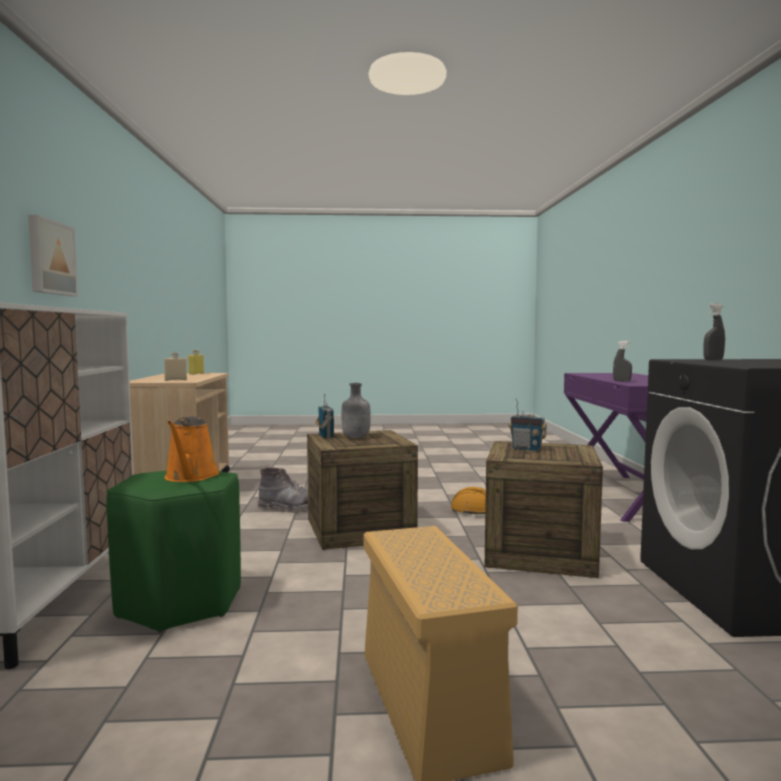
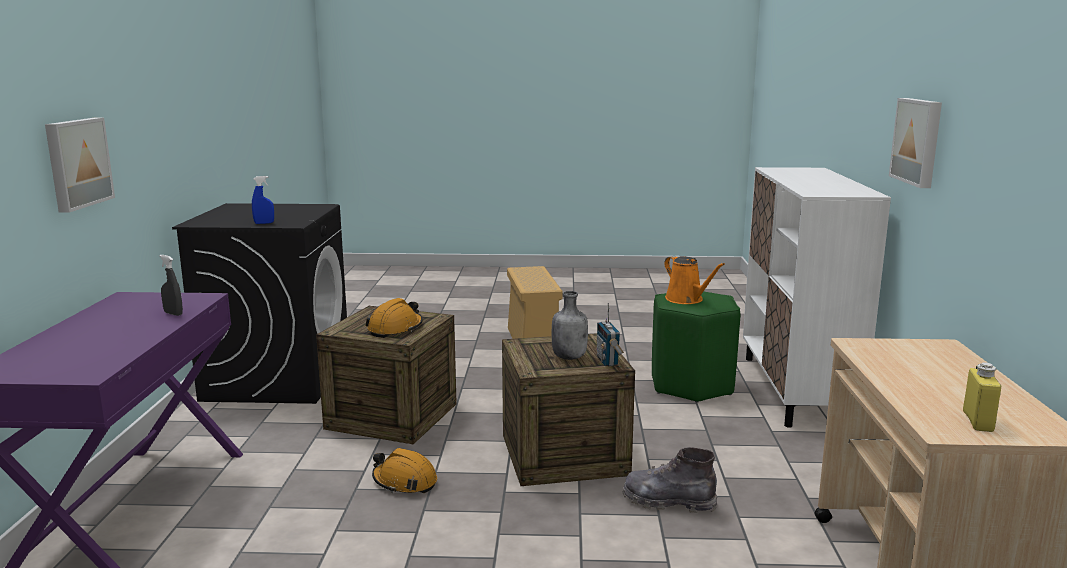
camera: 175 degrees left, 10 degrees up
beige bottle [164,352,187,381] -> none
orange watering can [165,417,219,482] -> orange watering can turned 150 degrees clockwise [664,256,725,304]
radio [508,398,547,451] -> orange hard hat [365,298,423,338]
grey spray bottle [703,303,725,360] -> blue spray bottle [252,176,274,224]
none -> picture [45,118,115,213]

